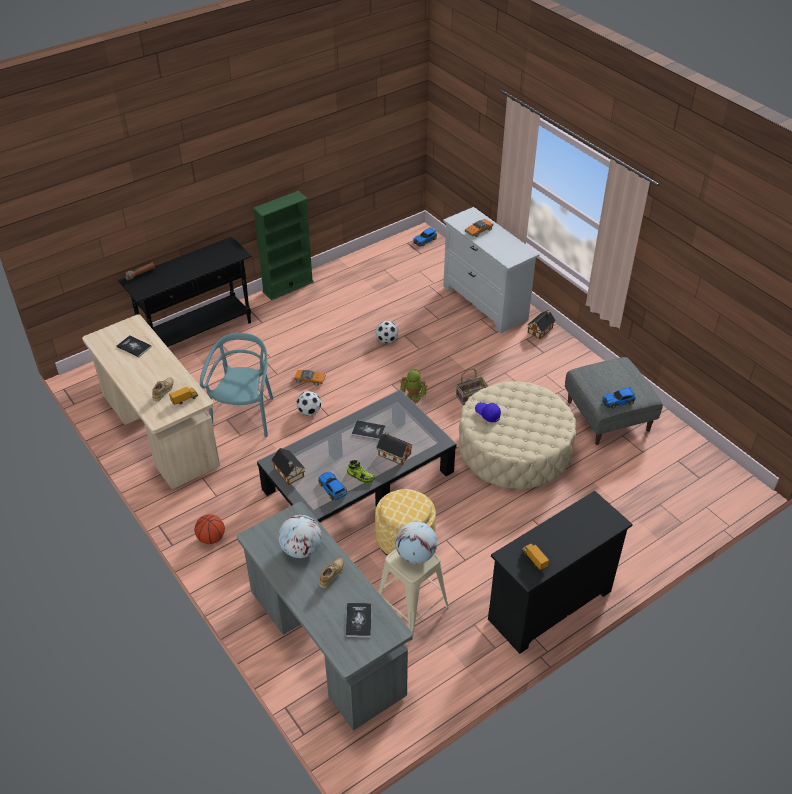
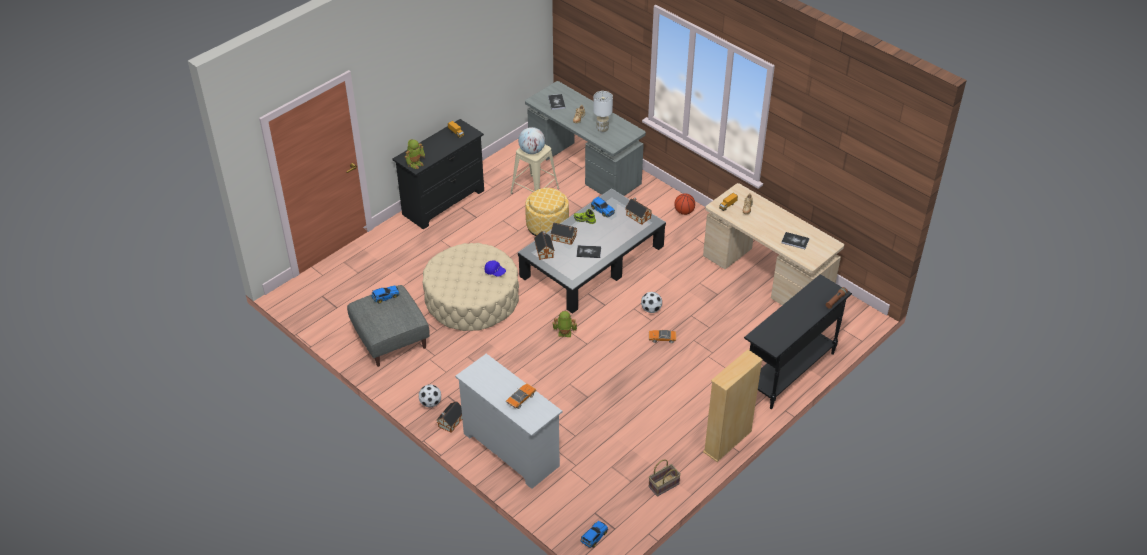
camera: 170 degrees right, 0 degrees up
turquoise chair [200,333,273,437] -> none
green bookcase [253,191,314,300] -> beige bookcase [703,349,763,462]
globe [278,515,322,558] -> white table lamp [593,91,613,133]
football [376,321,398,344] -> football moved to [419,384,441,408]
basket [456,368,489,405] -> basket moved to [649,459,681,497]
none -> toy robot [405,139,425,169]
none -> toy house [534,231,555,260]

